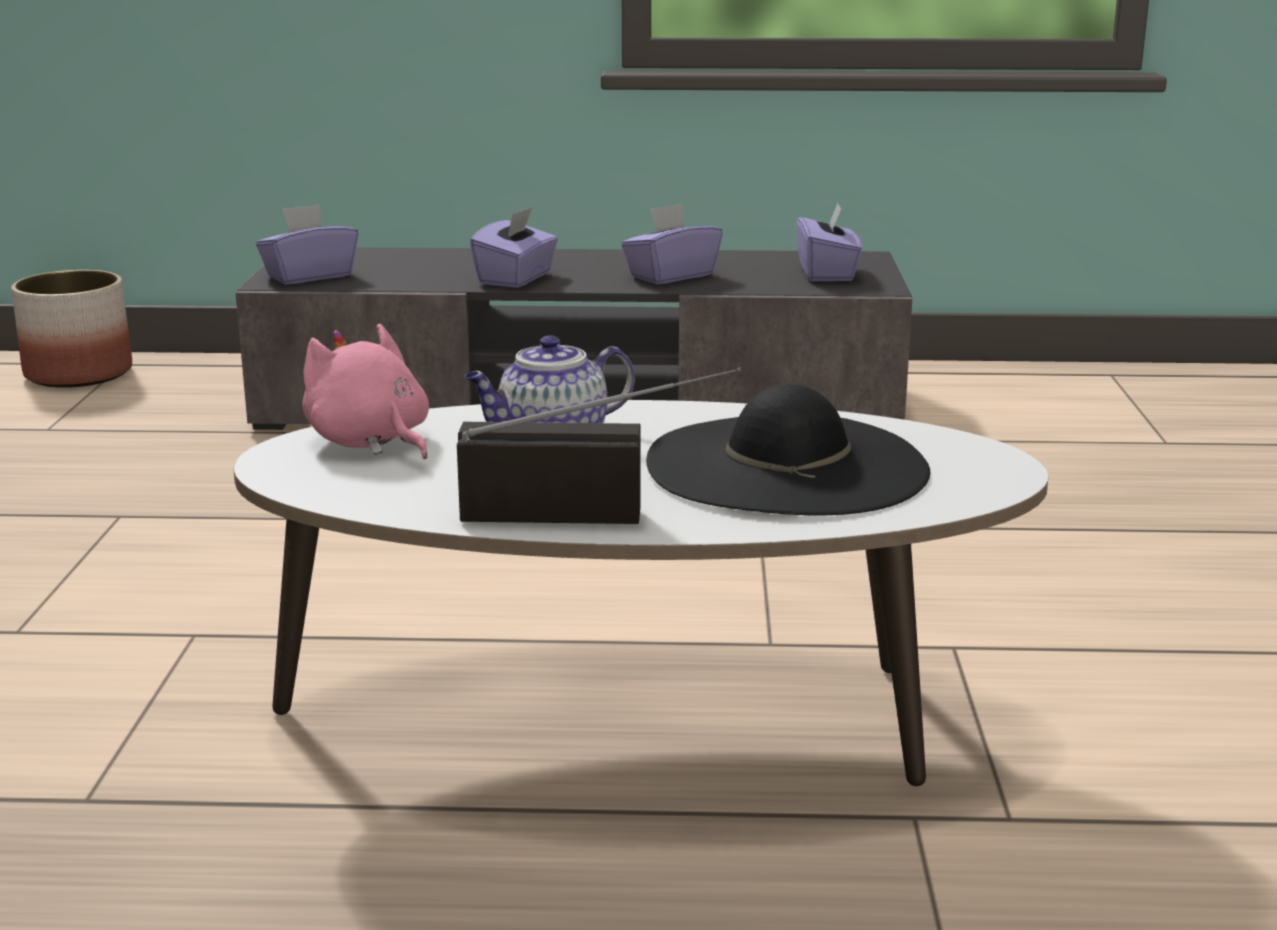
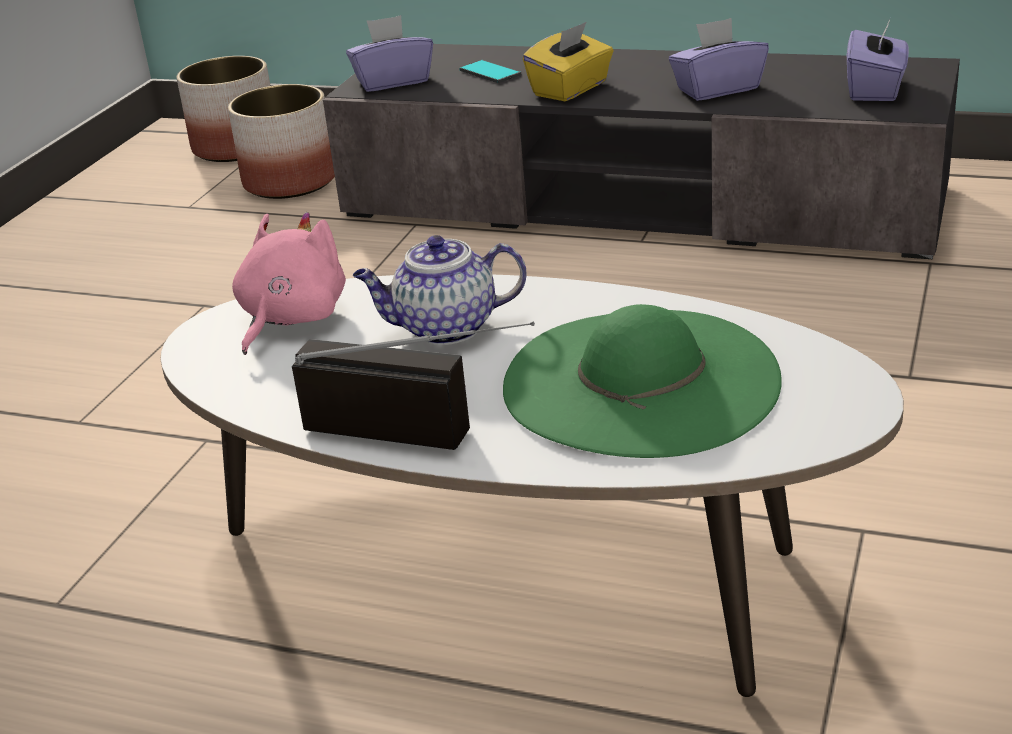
camera: 20 degrees right, 10 degrees up
pink plush toy [302,324,429,459] -> pink plush toy turned 45 degrees clockwise [232,212,346,355]
purple tissue box [470,207,558,288] -> yellow tissue box [523,22,613,101]
black hat [646,384,931,516] -> green hat [503,304,782,458]
none -> planter [228,84,335,199]
none -> phone [459,60,521,83]

